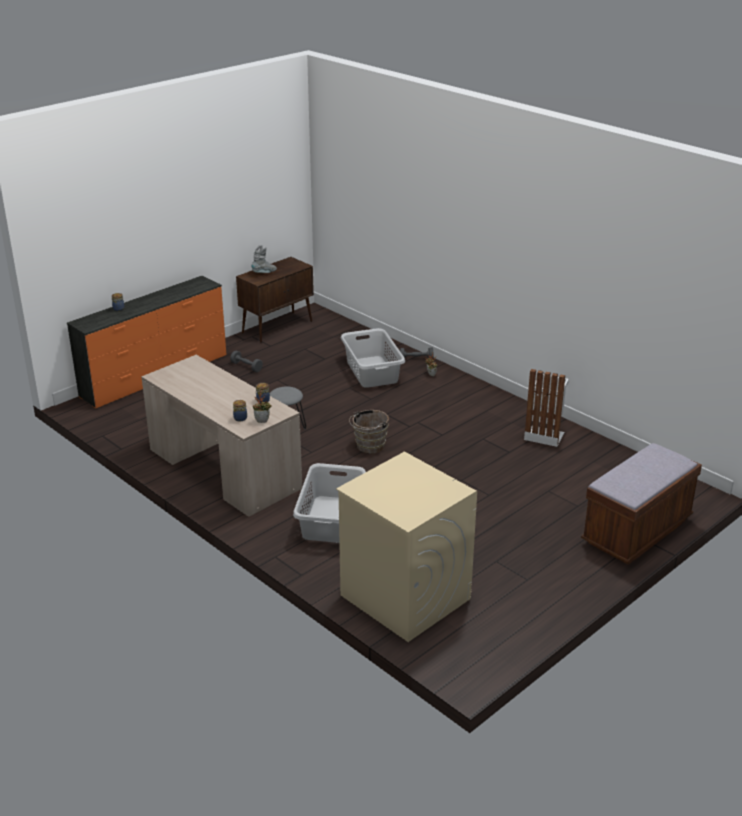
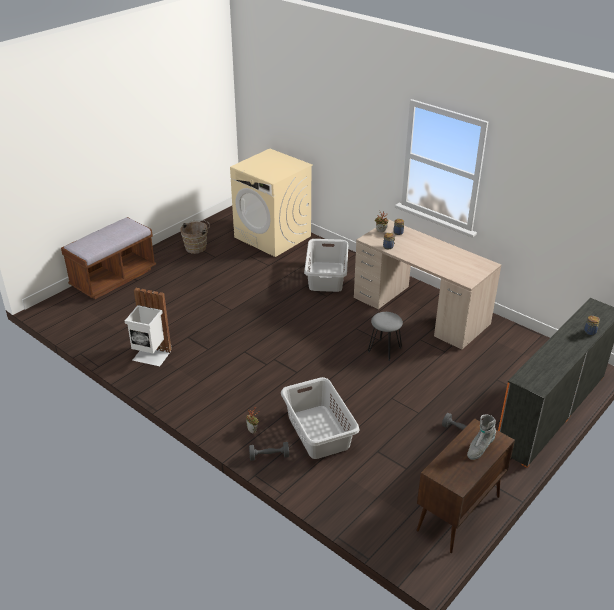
camera: 175 degrees right, 5 degrees up
brown bucket [349,410,389,453] -> brown bucket moved to [180,220,210,254]

